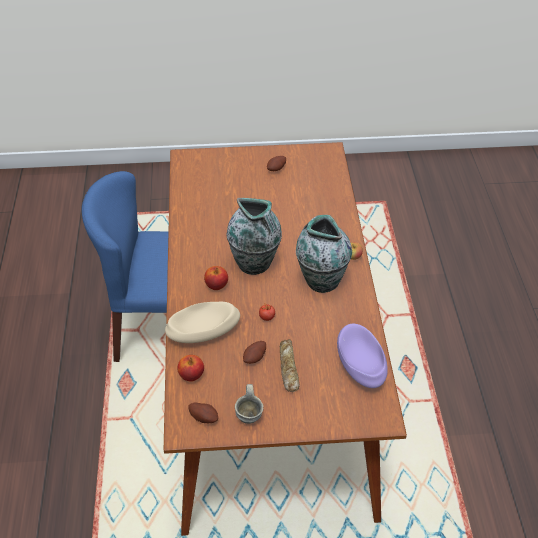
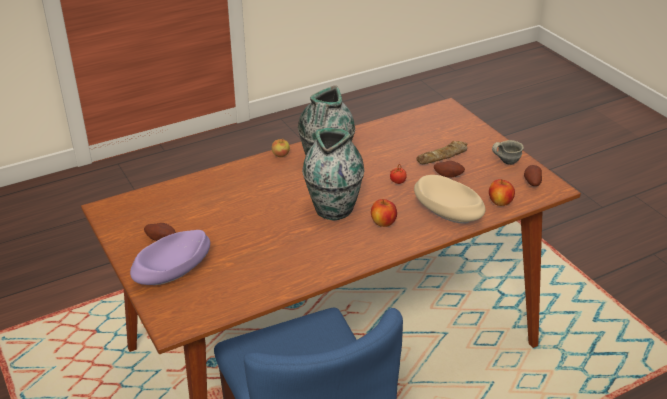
camera: 115 degrees left, 10 degrees down
purple bowl [337,323,388,388] -> purple bowl moved to [130,230,210,285]

